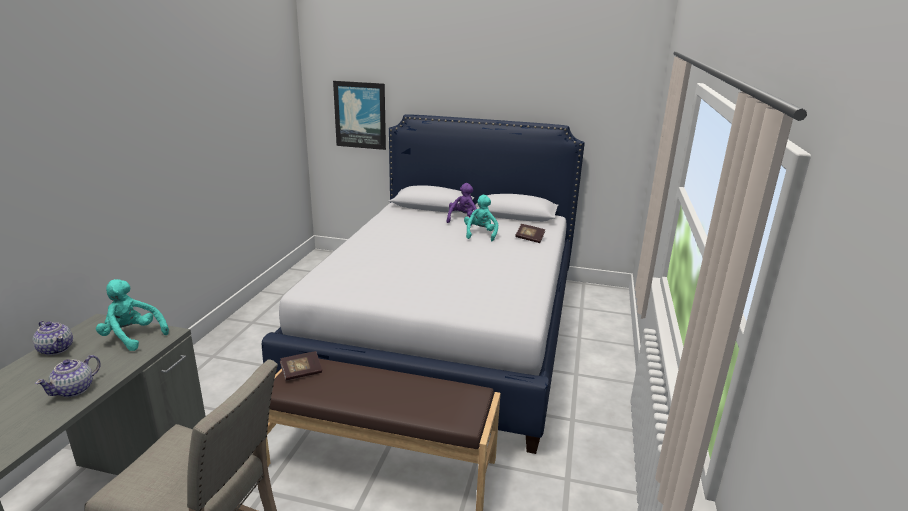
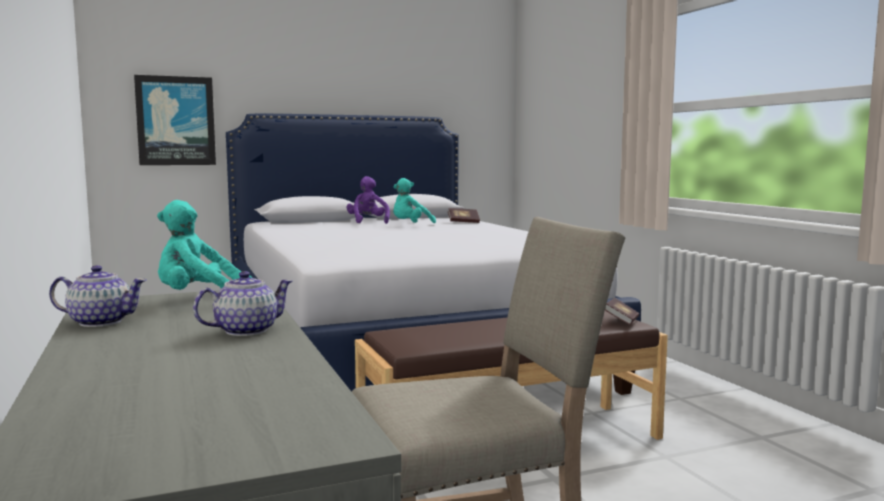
camera: 35 degrees left, 15 degrees down
teapot [35,355,101,397] -> teapot turned 120 degrees counterclockwise [193,271,293,336]
book [280,351,322,381] -> book moved to [605,298,639,325]
turquoise plush toy [464,195,498,242] -> turquoise plush toy turned 105 degrees counterclockwise [393,178,436,223]

